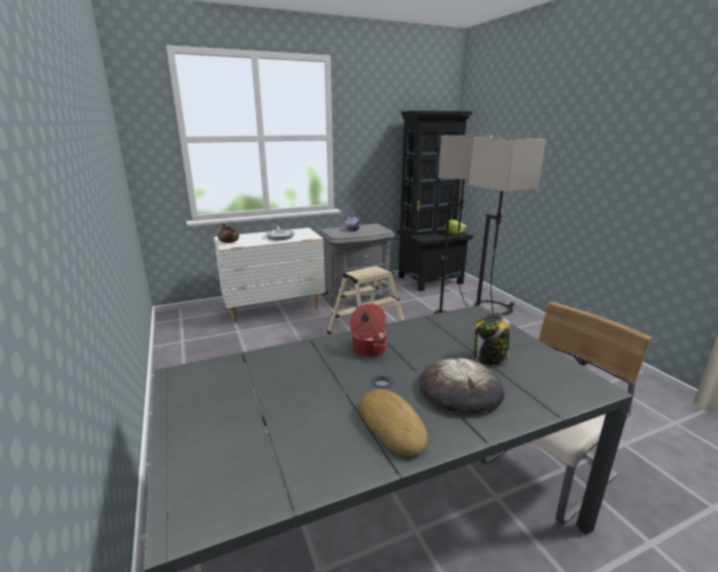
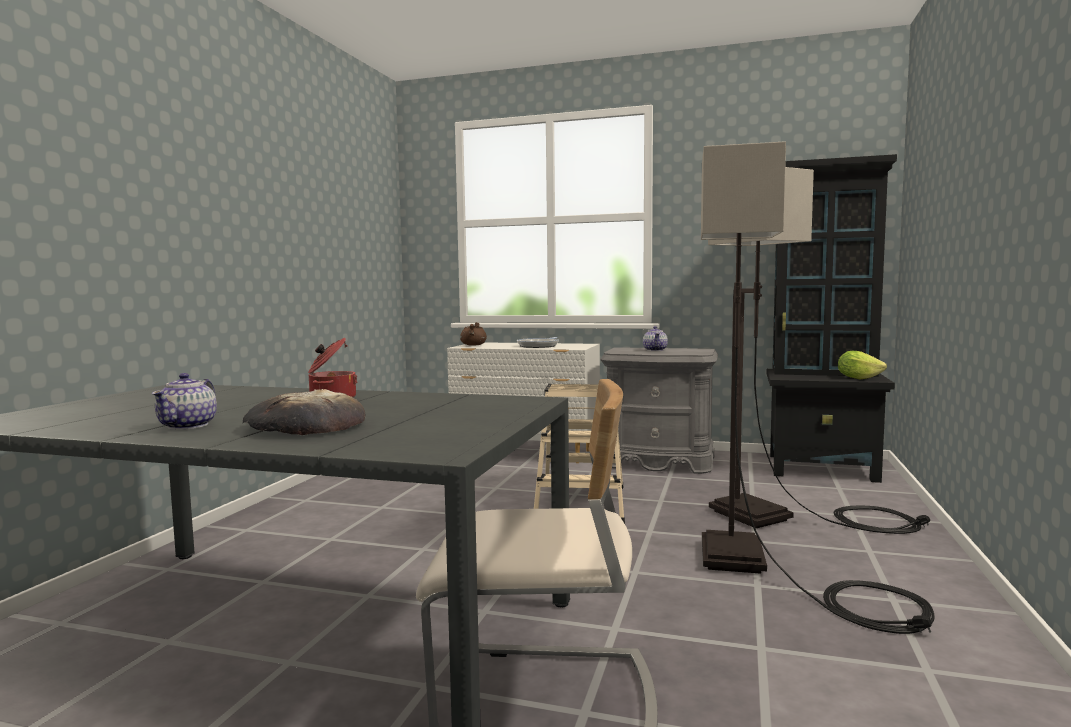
camera: 40 degrees right, 15 degrees down
bread [358,389,428,456] -> teapot [152,373,217,430]
jar [474,314,511,365] -> none

